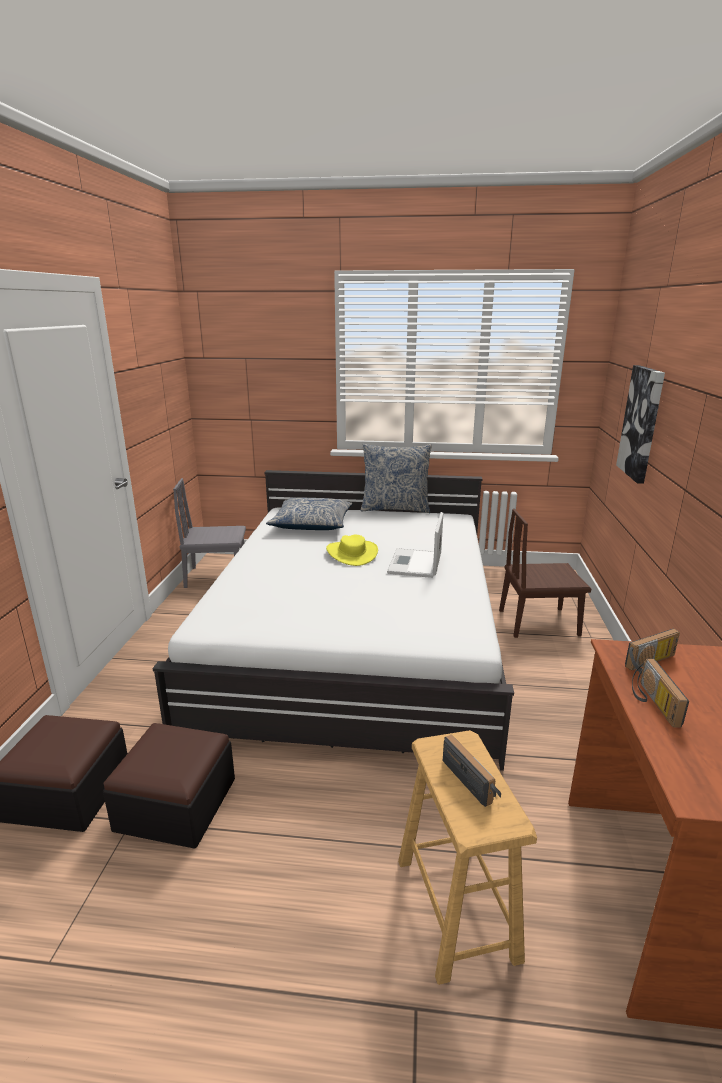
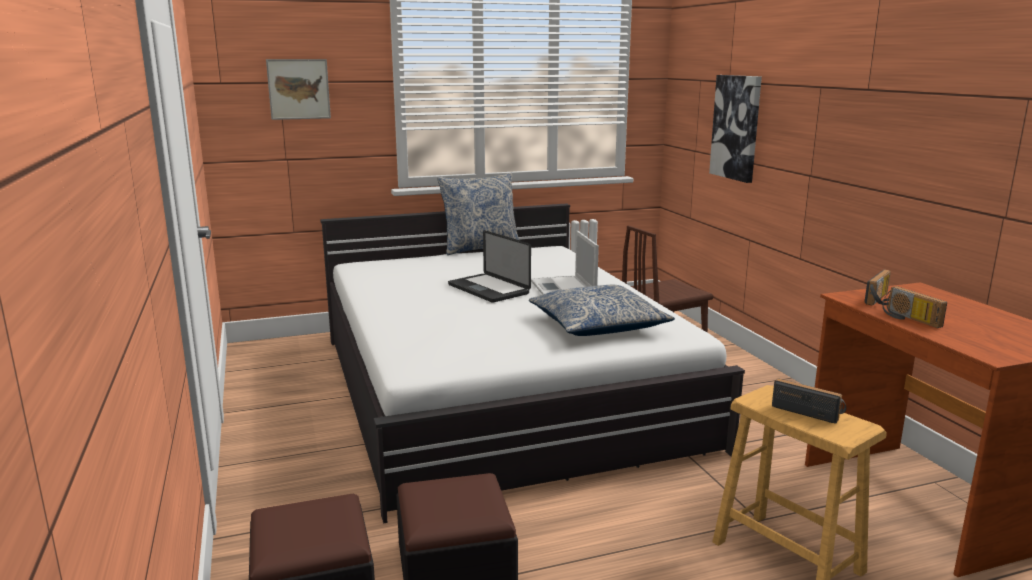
camera: 25 degrees left, 5 degrees down
grey chair [173,478,246,588] -> none
pillow [266,498,353,530] -> pillow moved to [529,285,675,336]
yellow hat [326,535,378,566] -> laptop [448,230,531,303]
none -> picture [266,59,331,120]

